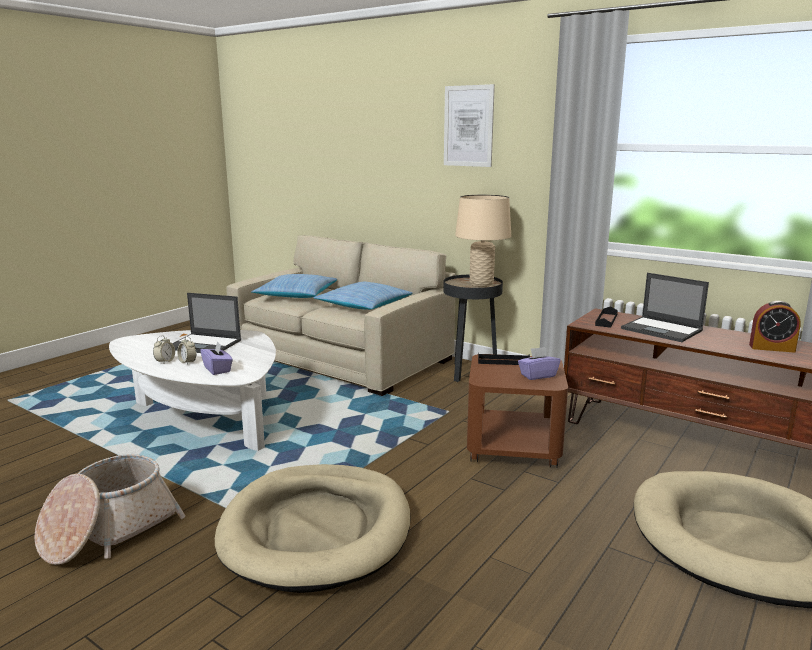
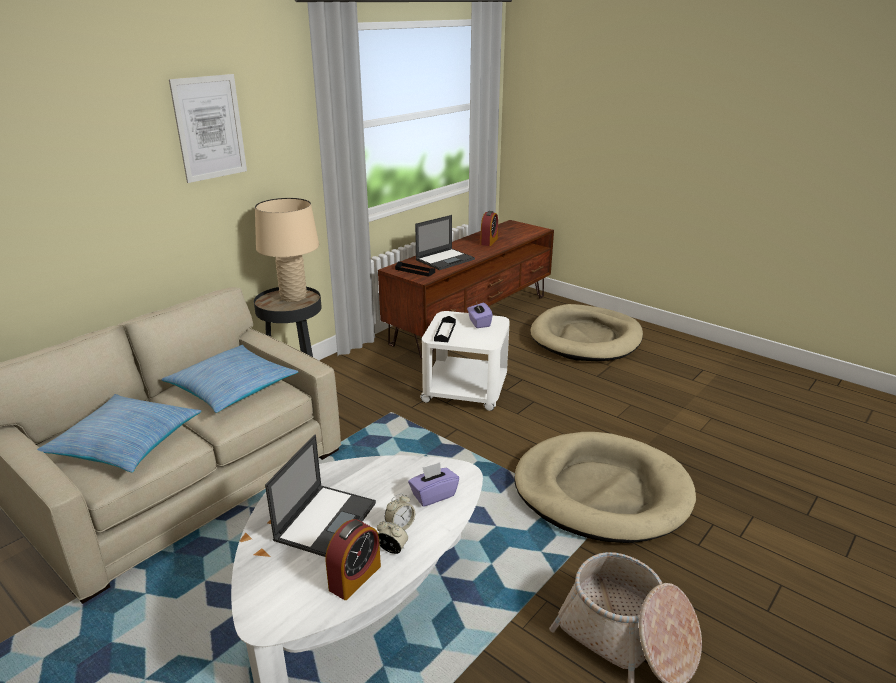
camera: 85 degrees left, 10 degrees up
brown side table [467,354,568,468] -> white side table [420,311,510,411]
none -> alarm clock [325,519,381,600]

